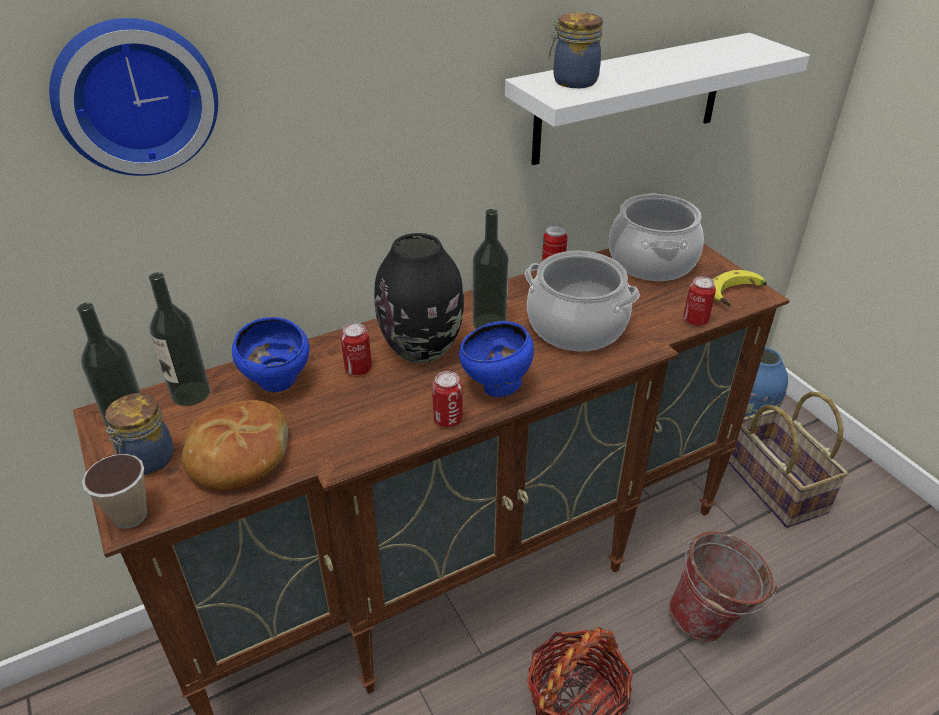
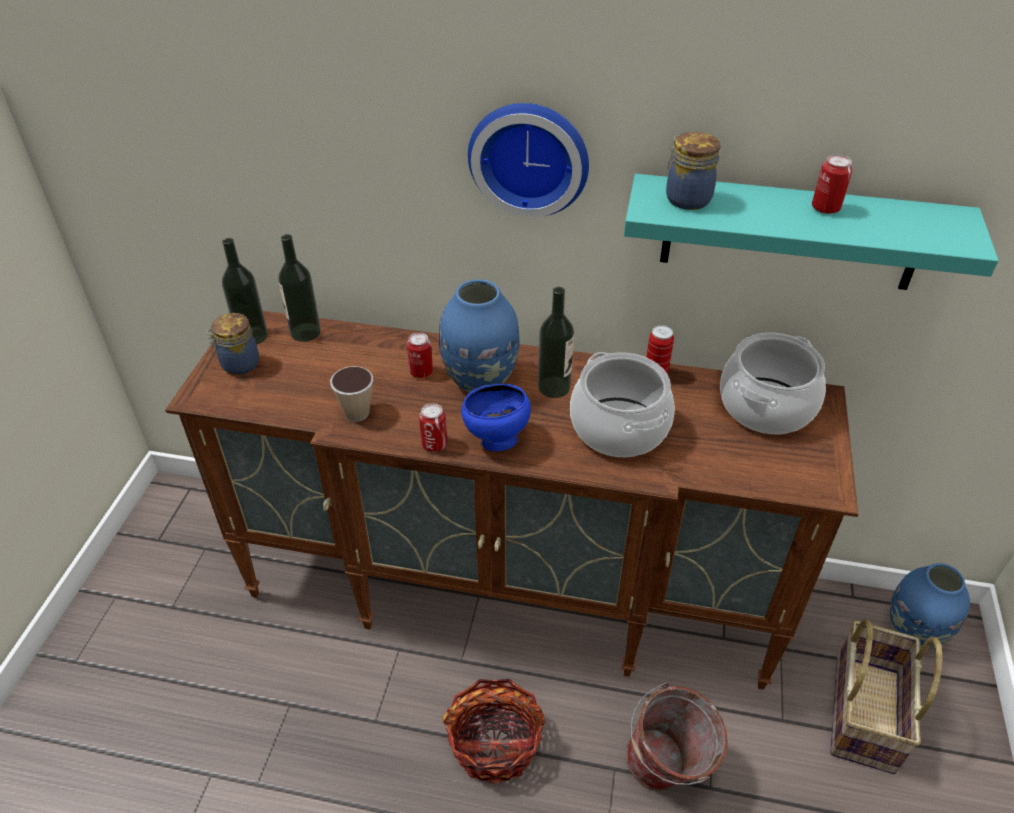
camera: 40 degrees right, 5 degrees up
wall clock [49,18,218,176] -> wall clock moved to [468,103,589,218]
cup [82,454,147,529] -> cup moved to [330,366,373,422]
bread [182,400,288,490] -> none
blue bowl [232,317,309,392] -> none
black vase [374,233,464,363] -> blue vase [439,279,520,393]
white shelf [505,33,810,165] -> turquoise shelf [624,174,999,290]
can [683,276,716,326] -> can moved to [812,155,853,214]
banana [712,270,767,307] -> none

